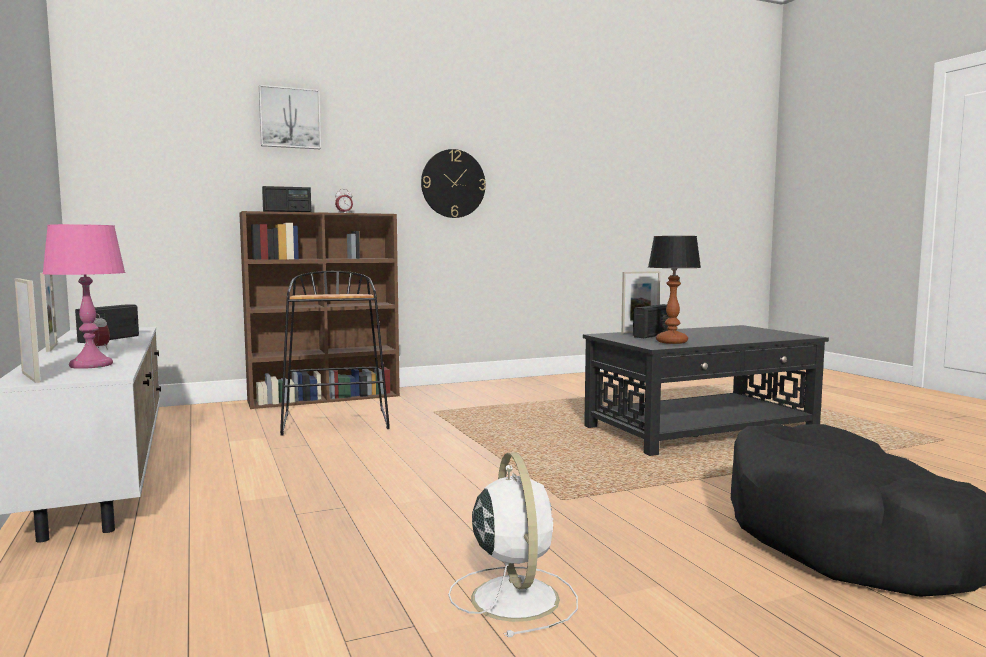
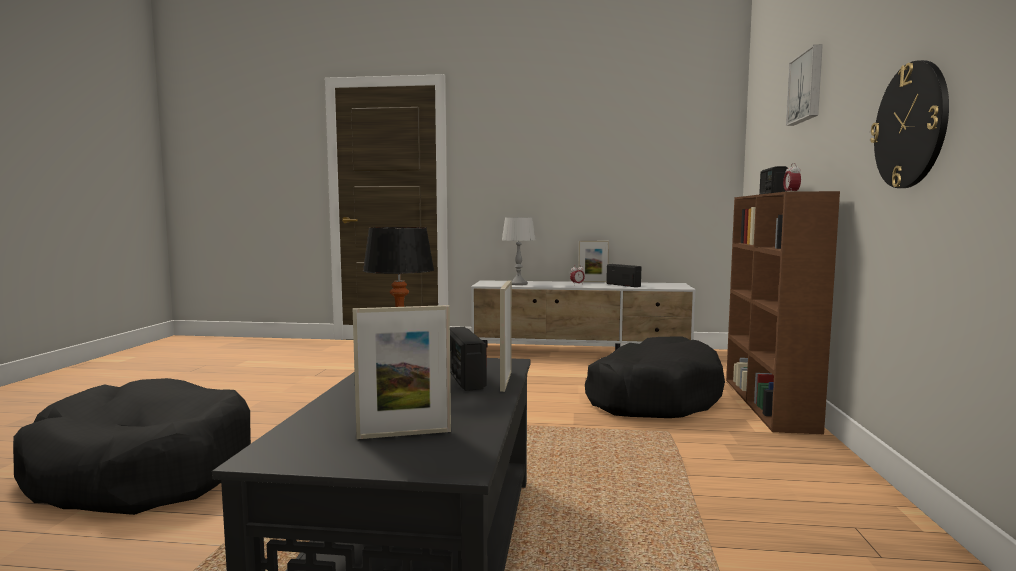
camera: 120 degrees right, 0 degrees up
picture frame [14,278,41,383] -> picture frame moved to [353,305,451,439]
pink table lamp [42,224,126,369] -> grey table lamp [502,217,536,285]
black stool [280,271,390,435] -> black dog bed [585,336,725,418]
white fan [448,452,578,637] -> none

